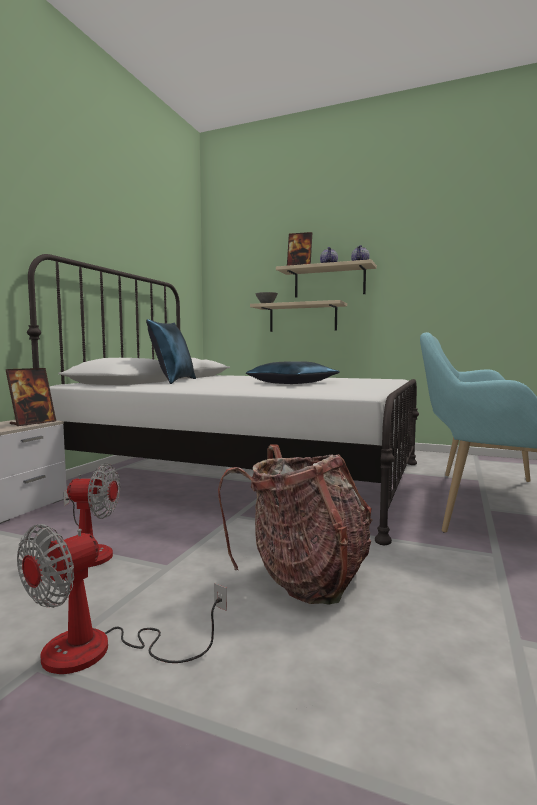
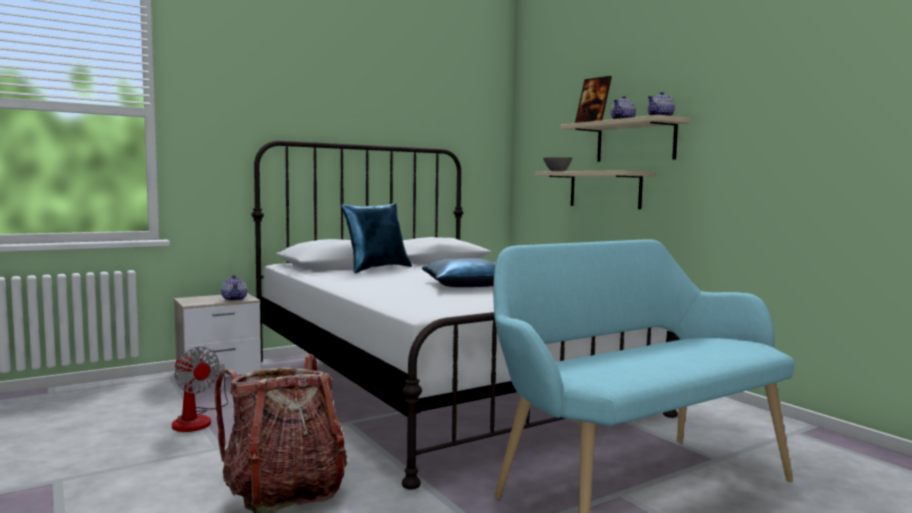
camera: 35 degrees right, 0 degrees up
picture frame [6,368,56,426] -> teapot [221,275,248,301]
fan [17,524,227,674] -> none

